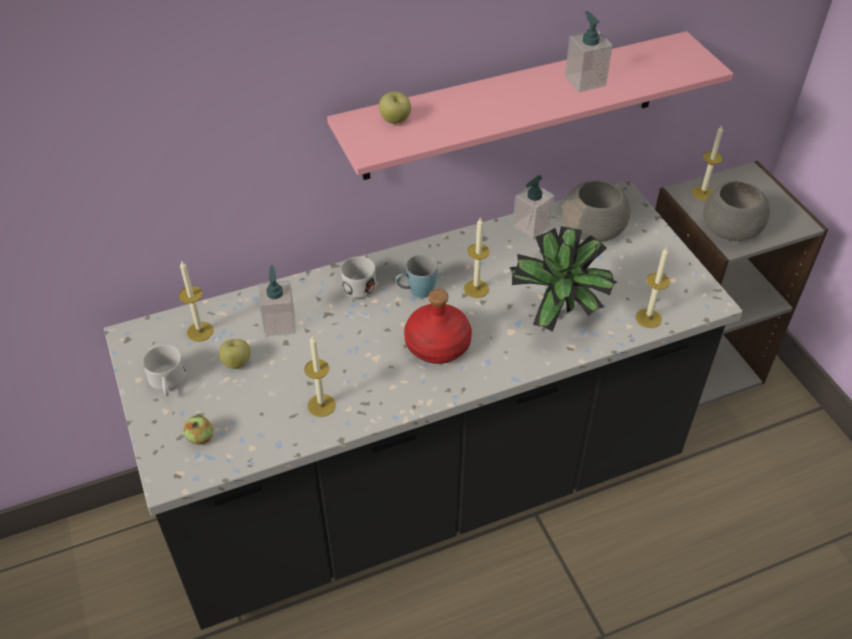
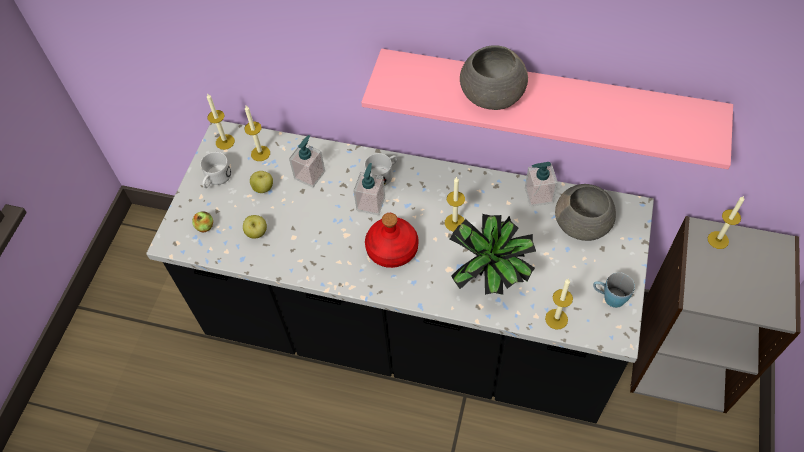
camera: 40 degrees right, 10 degrees up
candle [304,335,336,417] -> candle moved to [207,94,235,150]
apple [379,91,411,124] -> apple moved to [243,215,267,239]
blue mug [395,255,438,298] -> blue mug moved to [593,272,635,308]
soap dispenser [565,11,613,92] -> soap dispenser moved to [353,163,385,215]
grey bowl [703,180,770,241] -> grey bowl moved to [460,45,528,110]

